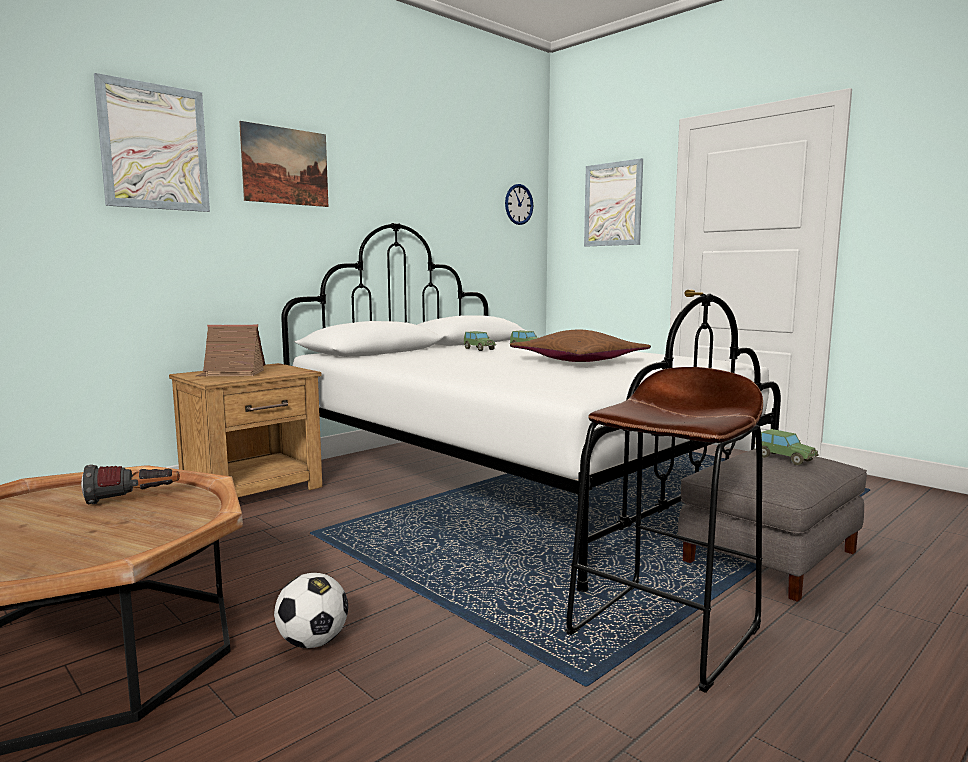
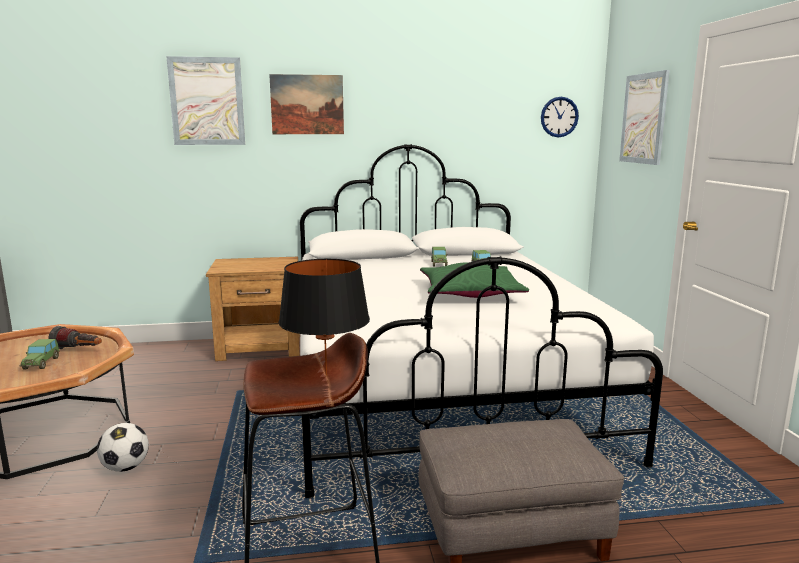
camera: 35 degrees right, 5 degrees up
toy house [195,324,266,377] -> none
brown pillow [510,329,651,362] -> green pillow [420,262,529,298]
toy car [755,429,819,465] -> toy car moved to [20,339,60,369]
none -> black table lamp [279,259,370,376]

